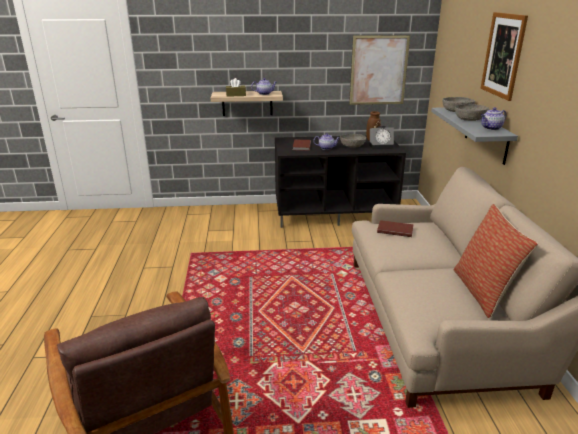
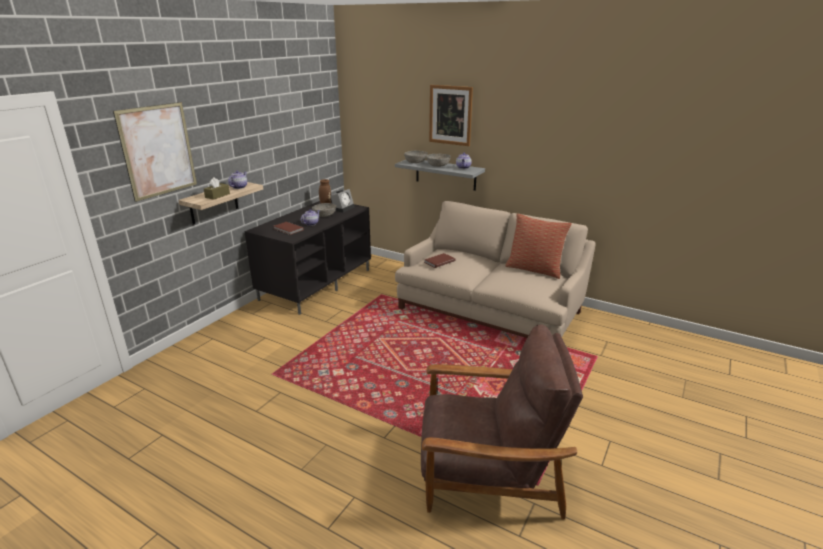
camera: 55 degrees left, 0 degrees up
picture [349,35,410,105] -> picture moved to [113,102,197,202]

